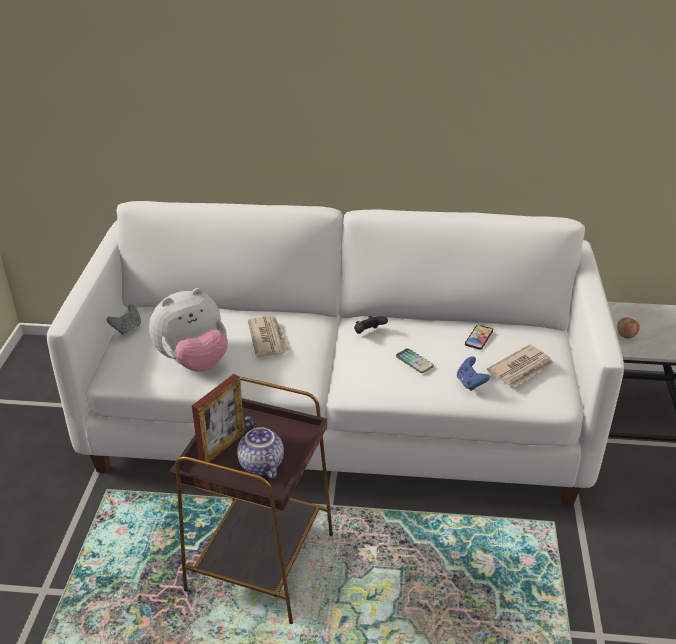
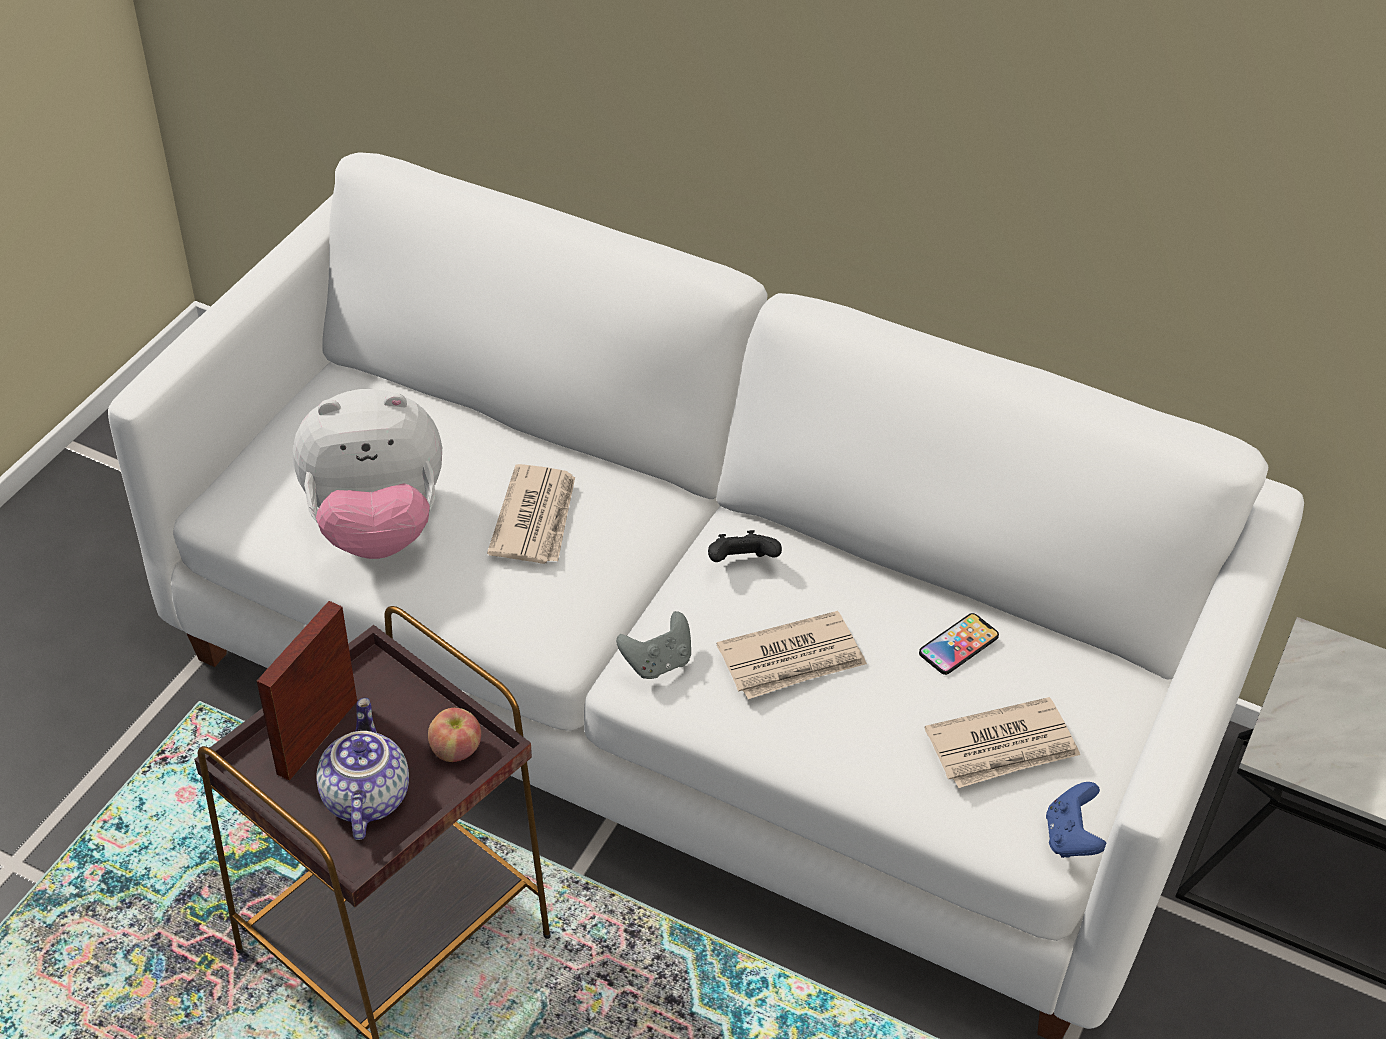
camera: 20 degrees right, 10 degrees up
grey game controller [107,304,141,335] -> grey game controller moved to [616,611,691,679]
picture frame [192,374,245,466] -> picture frame turned 150 degrees clockwise [257,601,357,781]
phone [396,348,434,373] -> newspaper [717,611,867,699]
blue game controller [457,356,490,391] -> blue game controller moved to [1046,782,1107,858]
apple [617,318,640,339] -> apple moved to [428,708,481,762]

